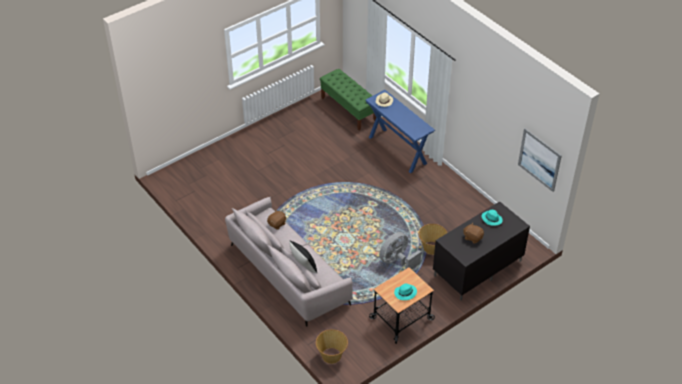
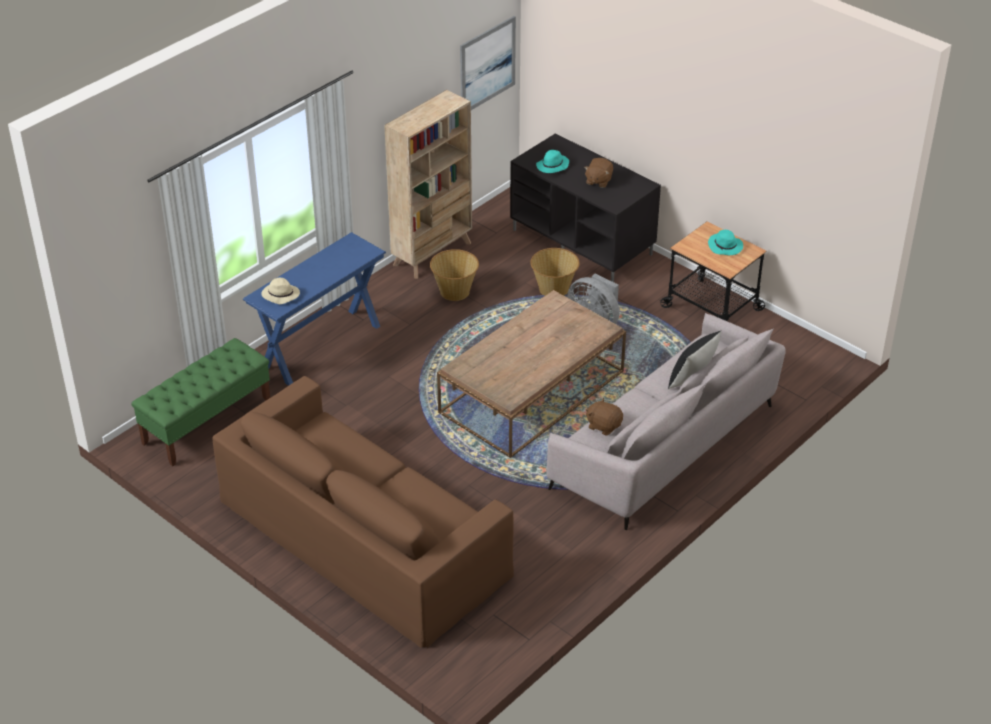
camera: 100 degrees left, 5 degrees down
basket [316,329,348,364] -> basket moved to [430,249,479,301]
none -> brown sofa [212,376,514,648]
none -> beige bookcase [384,90,472,279]
none -> brown coffee table [437,290,626,458]

